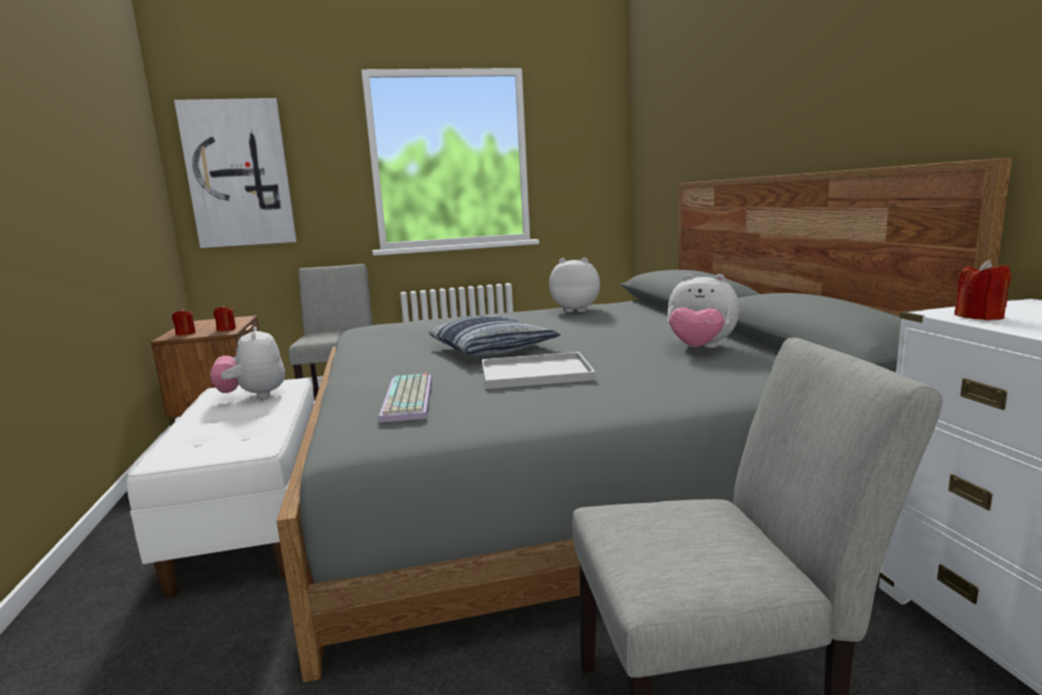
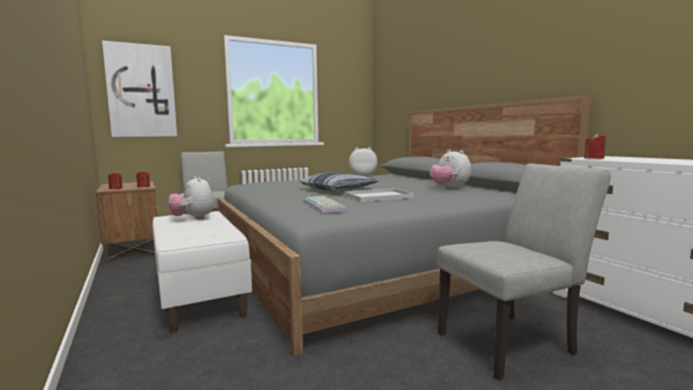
camera: 15 degrees left, 5 degrees down
plush toy [667,274,740,348] -> plush toy turned 45 degrees clockwise [430,150,471,189]

